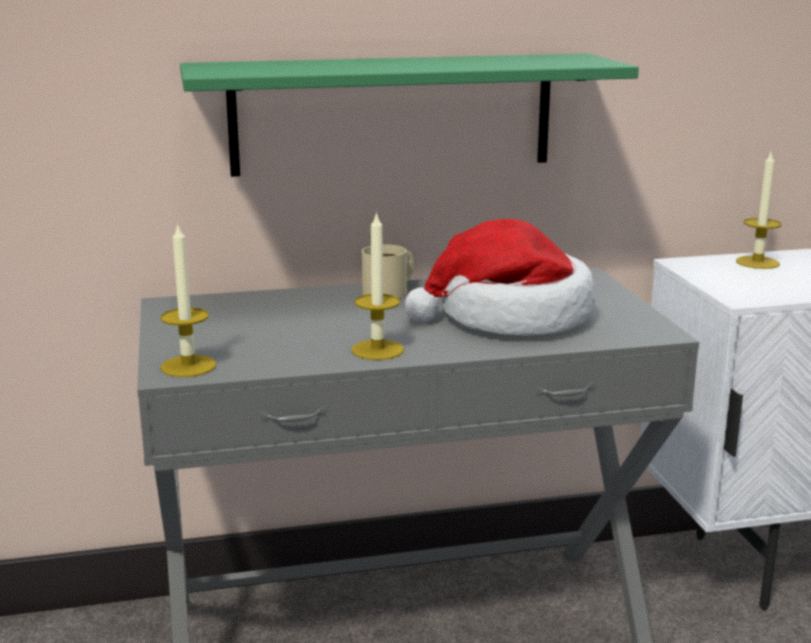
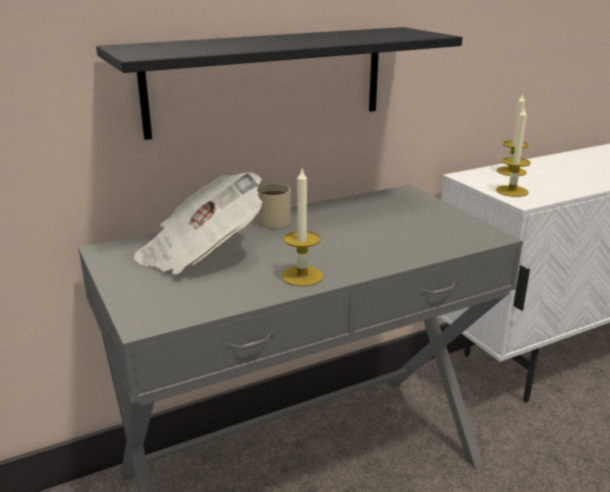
camera: 15 degrees left, 5 degrees up
candle [160,222,216,377] -> candle moved to [496,106,531,197]
green shelf [180,54,639,177] -> black shelf [96,27,463,140]
hat [405,219,595,336] -> none
none -> newspaper [134,172,262,274]

